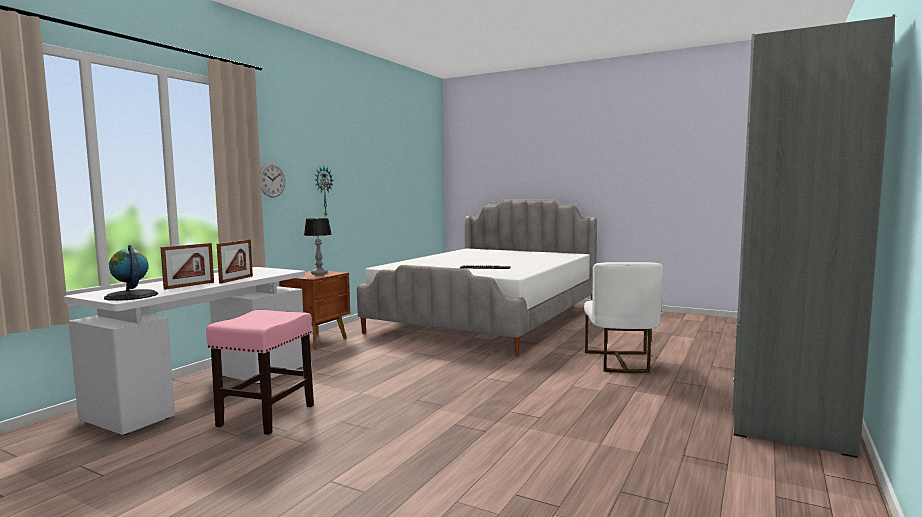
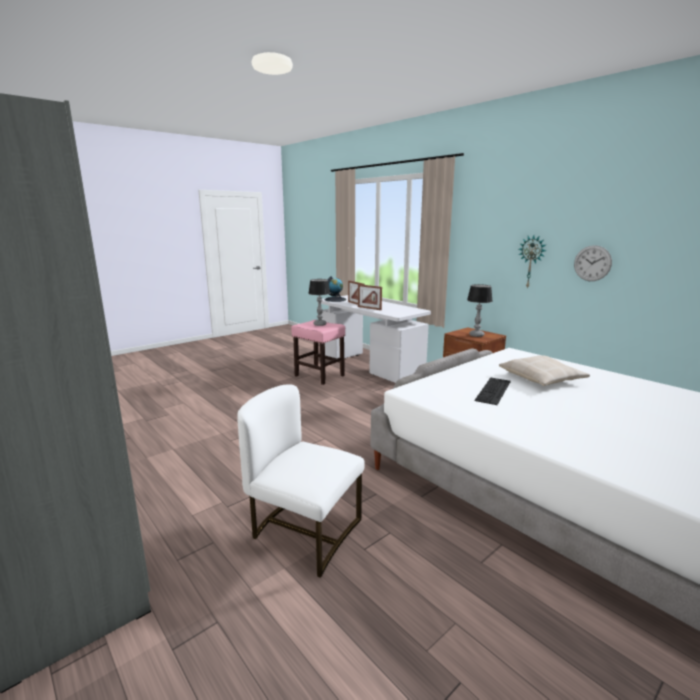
camera: 110 degrees right, 10 degrees up
wall clock [260,163,286,198] -> wall clock moved to [574,245,612,281]
none -> table lamp [308,279,330,326]
none -> beige pillow [499,355,590,386]

